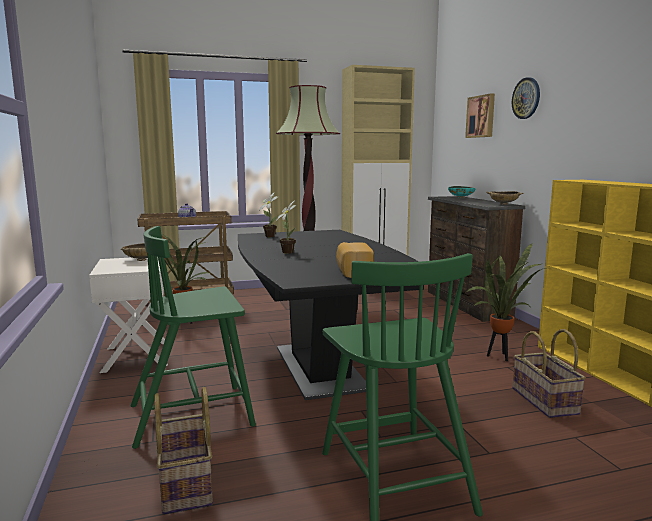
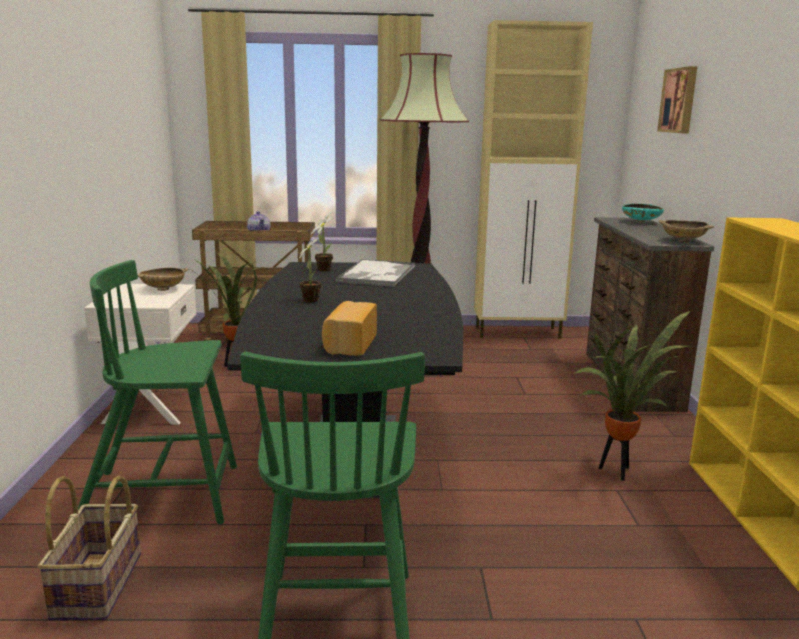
camera: 15 degrees right, 5 degrees up
wall clock [512,77,540,119] -> none
basket [513,329,586,418] -> none
none -> tray [336,259,415,287]

